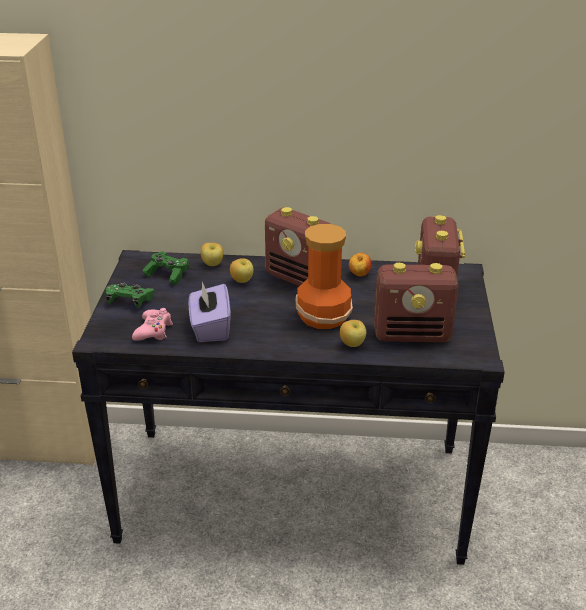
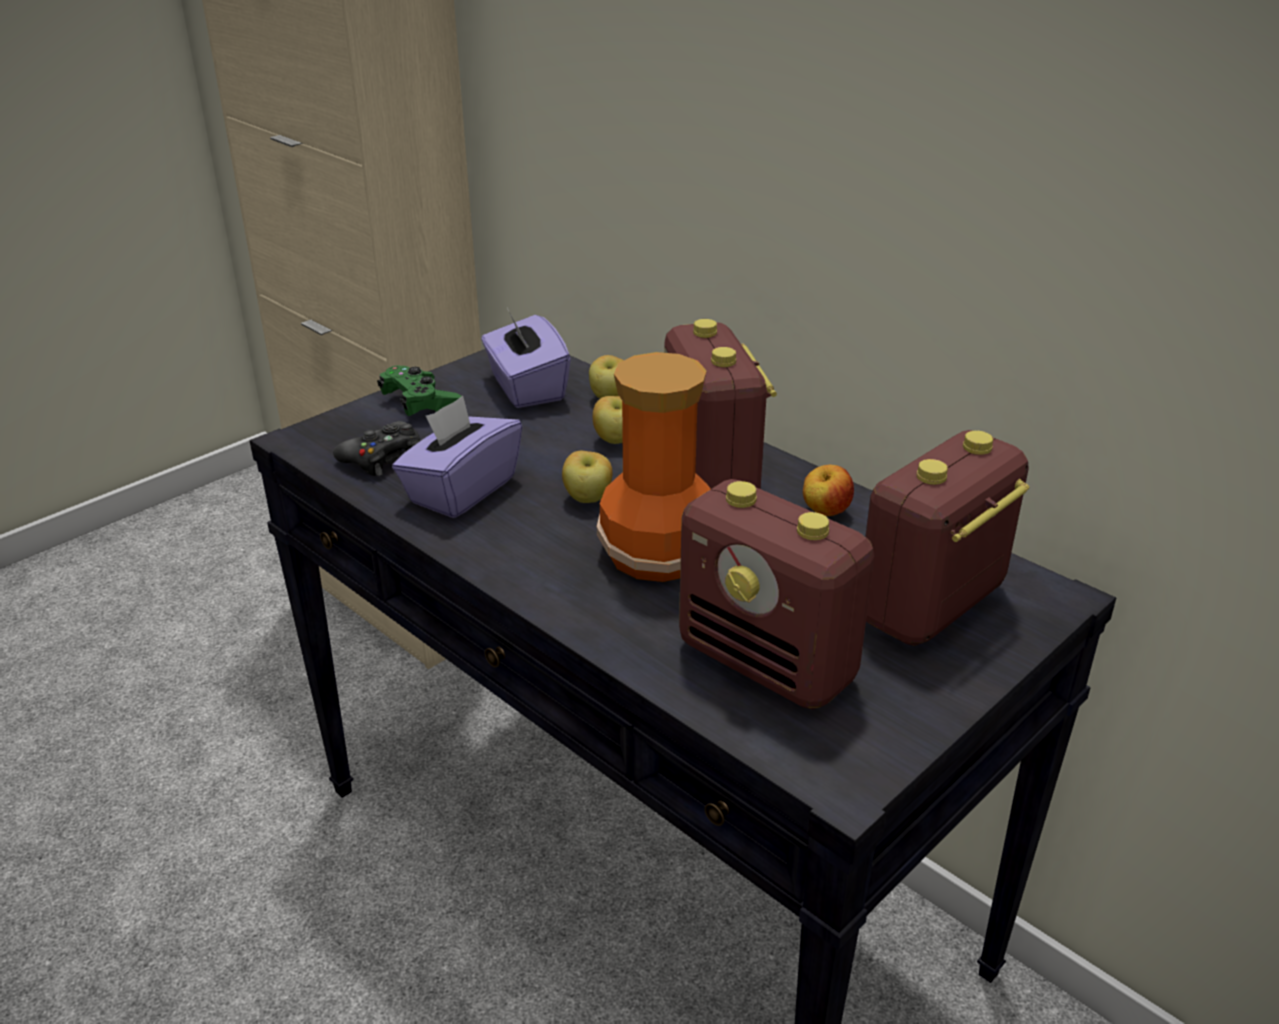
camera: 40 degrees right, 0 degrees up
pink game controller [132,308,173,341] -> black game controller [333,421,421,476]
green game controller [142,252,189,285] -> purple tissue box [481,308,571,408]
apple [340,320,366,347] -> apple moved to [562,451,613,503]

